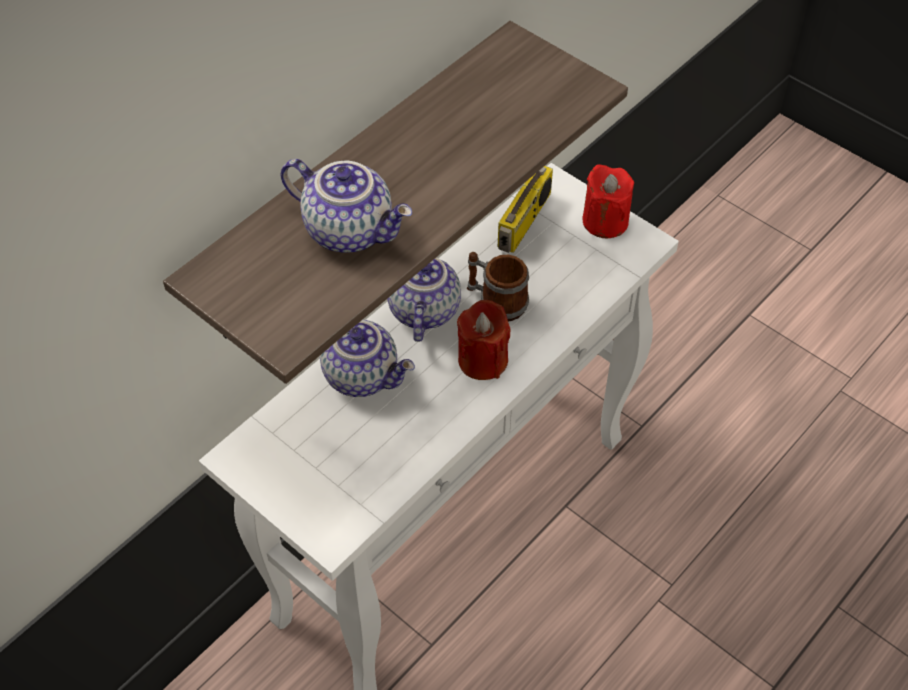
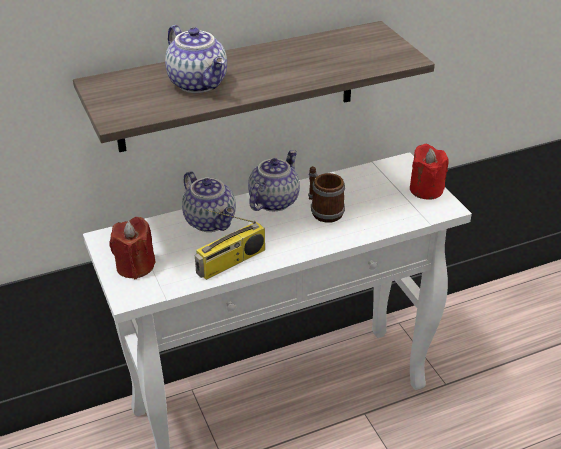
camera: 25 degrees right, 15 degrees down
red candle [457,300,511,380] -> red candle moved to [109,217,156,279]
radio [498,166,553,253] -> radio moved to [195,209,265,280]

